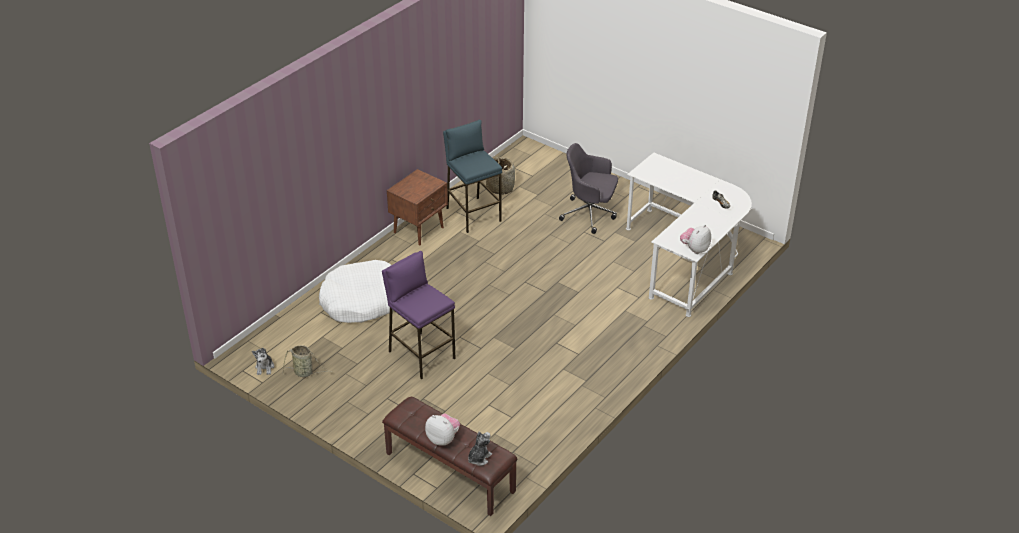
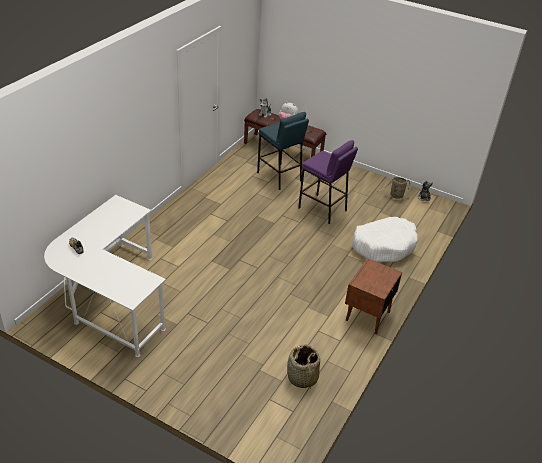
camera: 170 degrees right, 0 degrees up
blue stool [443,120,502,233] -> blue stool moved to [257,112,309,190]
grey office chair [559,143,618,234] -> none
plush toy [680,225,711,254] -> none

